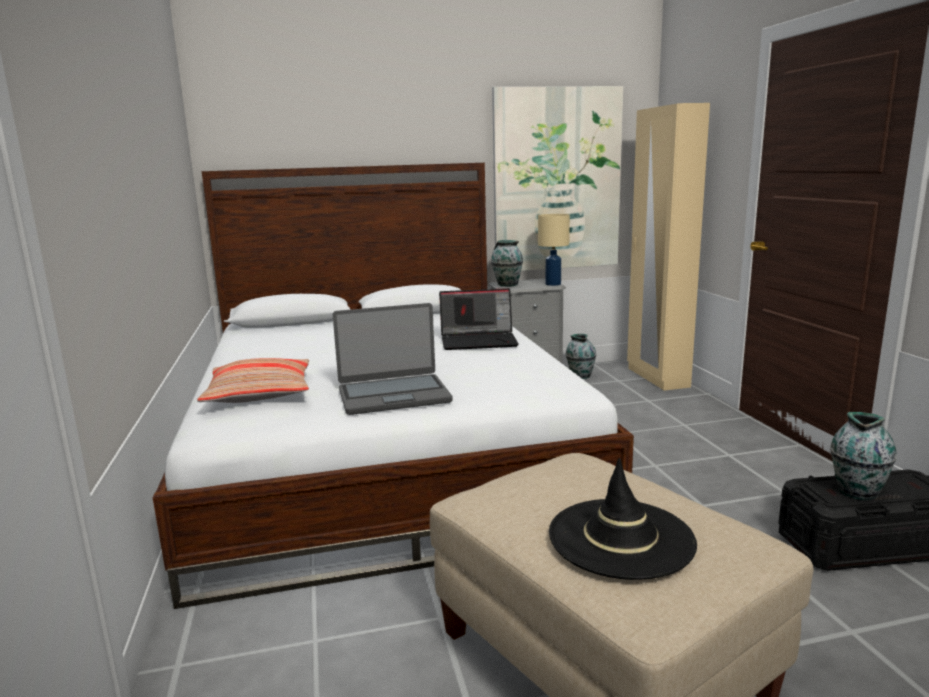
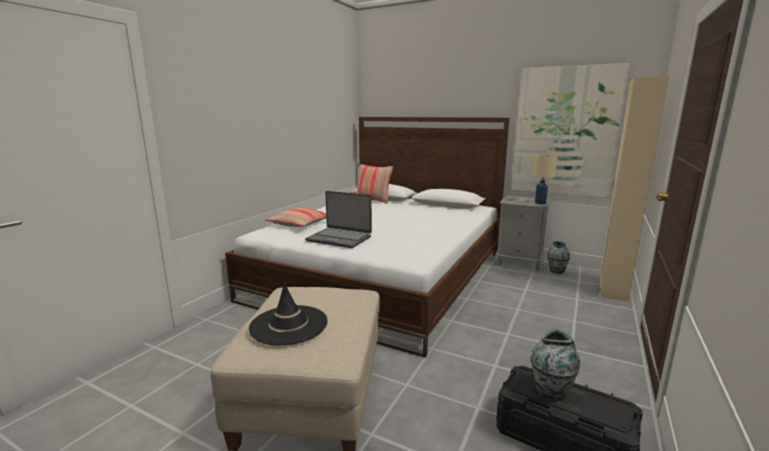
camera: 40 degrees right, 0 degrees up
laptop [439,288,519,350] -> none
vase [491,240,523,287] -> none
none -> pillow [356,164,393,204]

